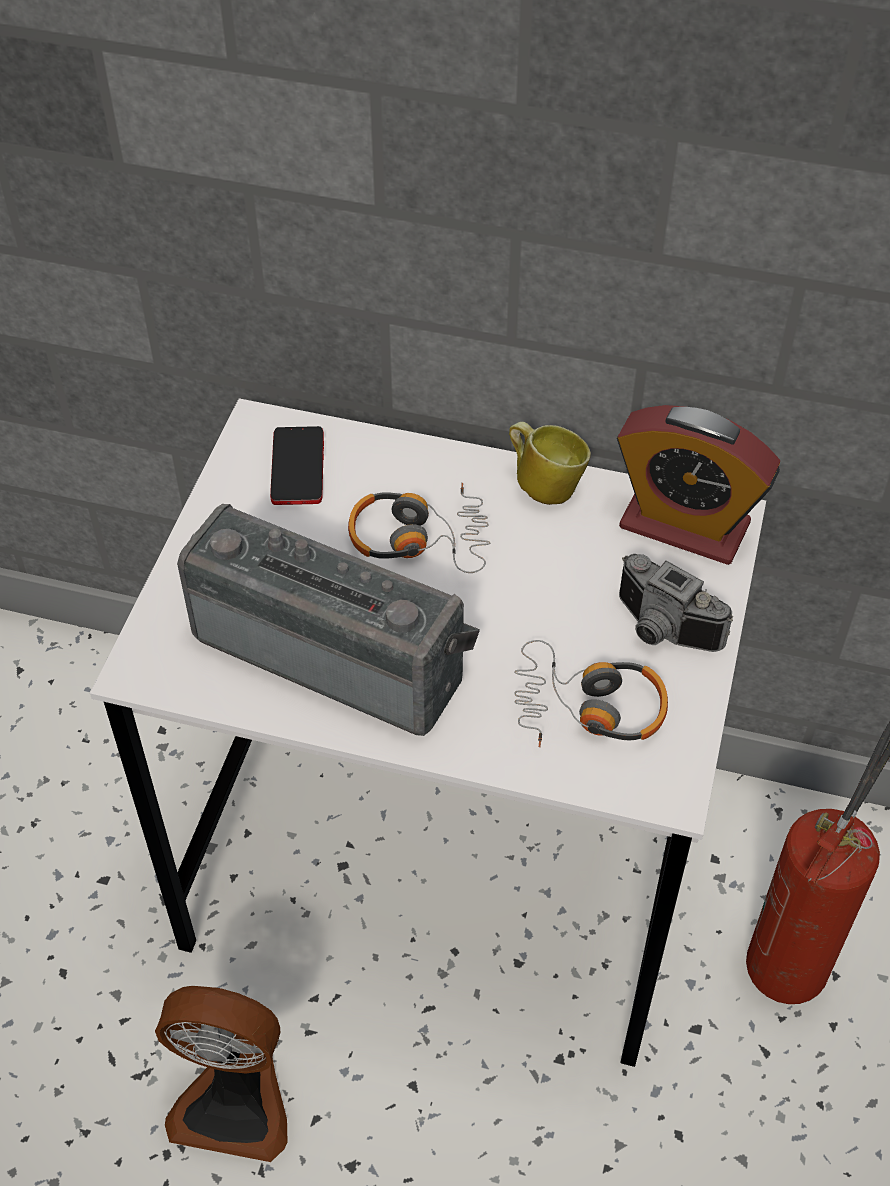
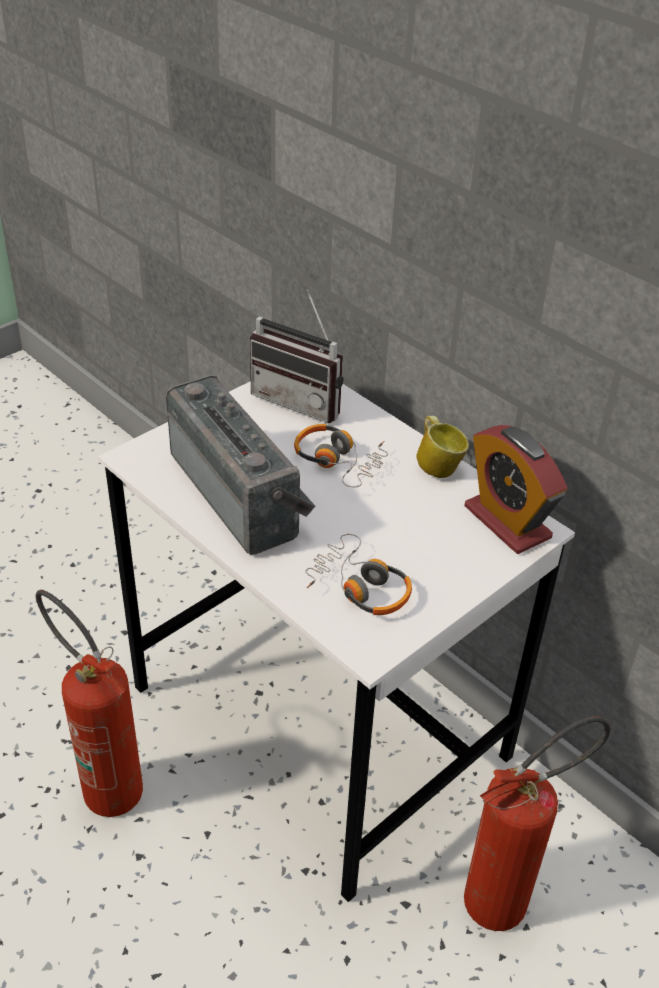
camera: 30 degrees right, 10 degrees down
fan [155,986,287,1162] -> fire extinguisher [36,590,143,817]
phone [270,426,324,505] -> radio [250,289,344,423]
camera [619,554,733,652] -> none

